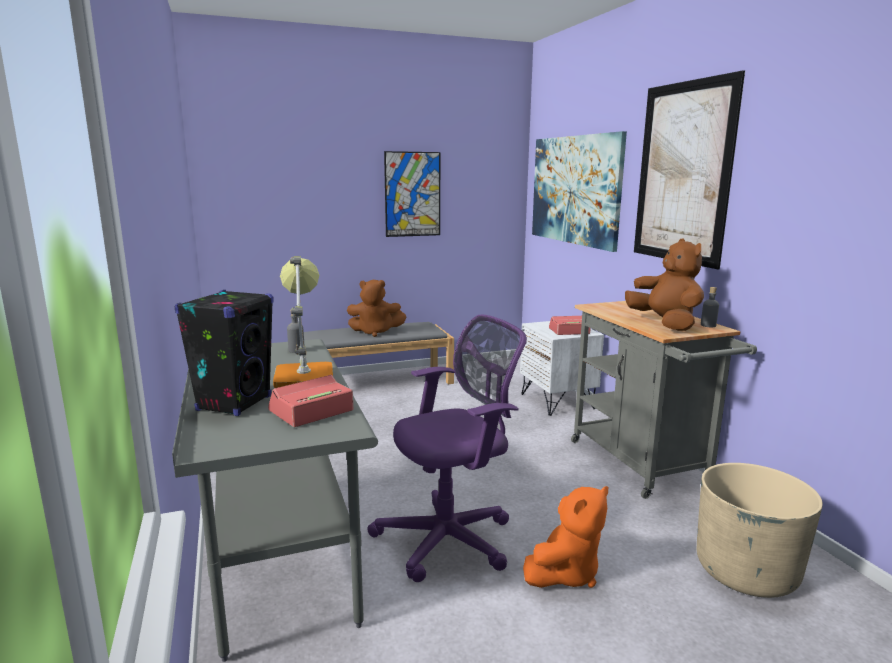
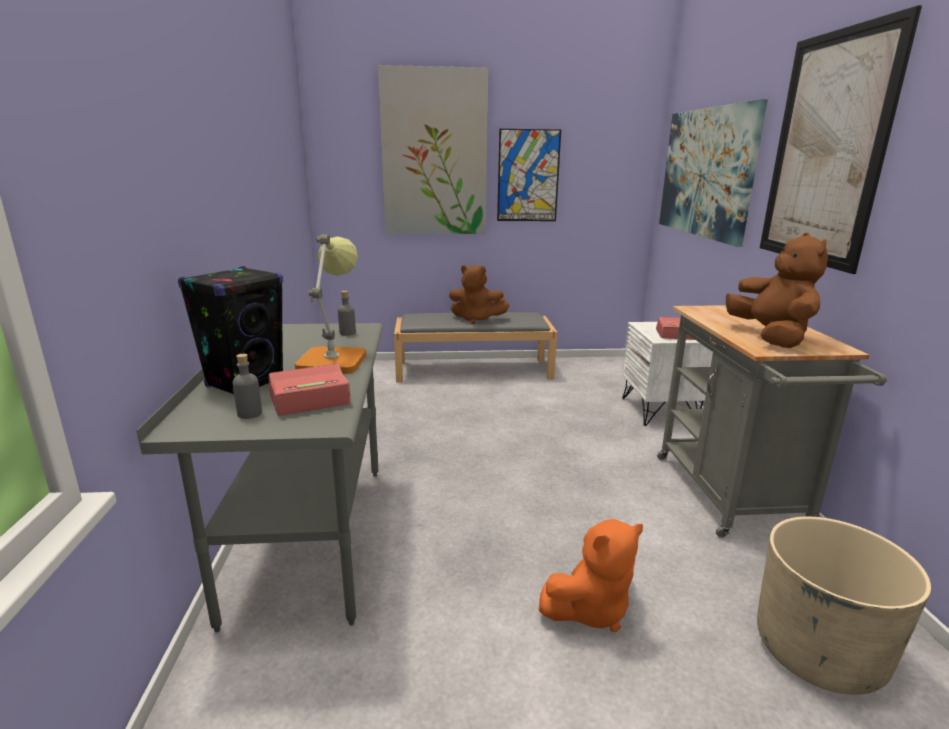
camera: 15 degrees right, 5 degrees up
purple office chair [367,314,527,582] -> none
grey bottle [701,287,719,327] -> grey bottle moved to [233,354,262,419]
none -> picture [378,65,488,234]

